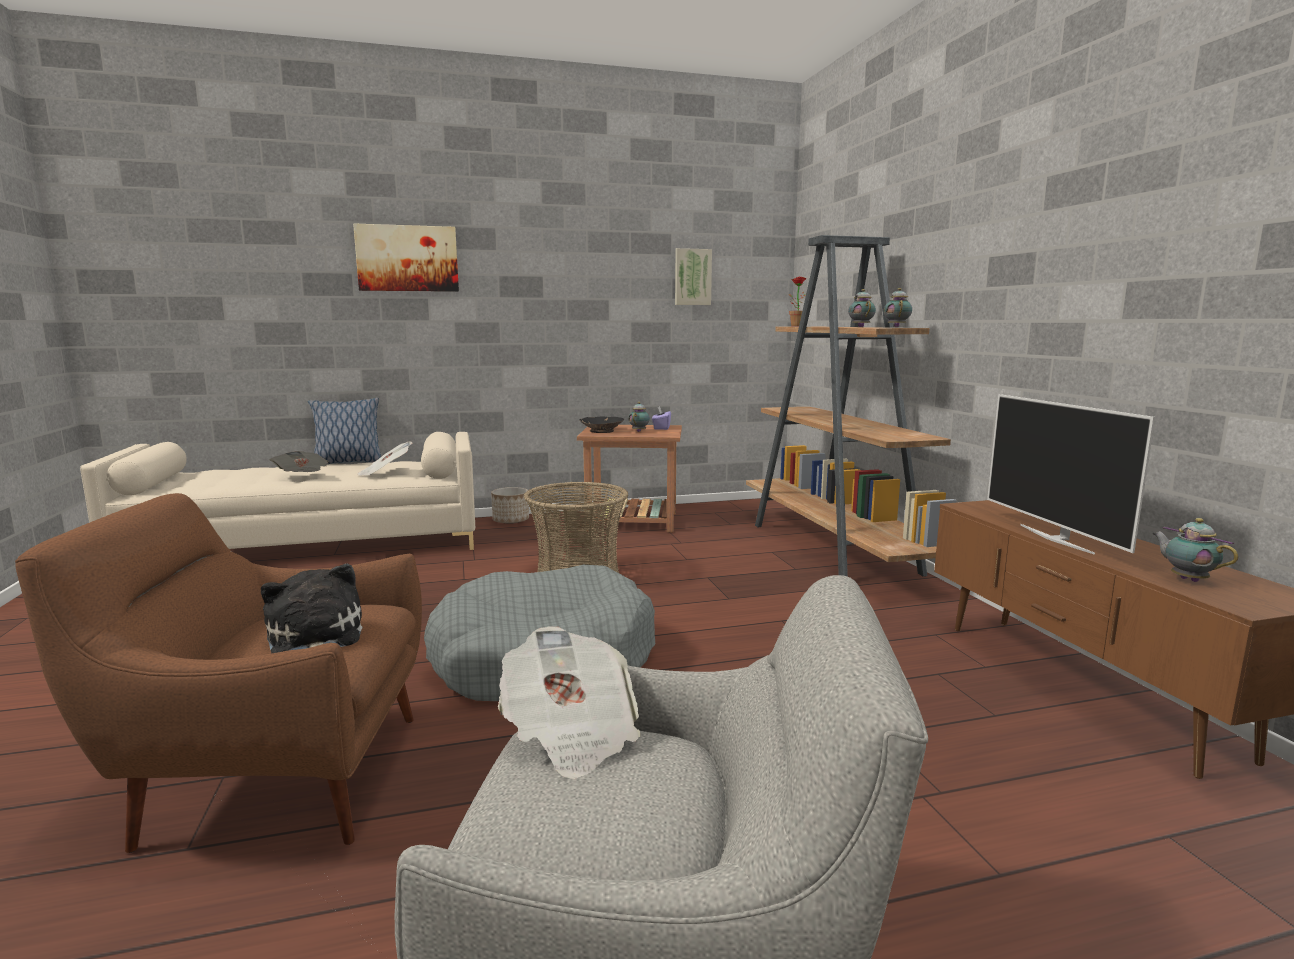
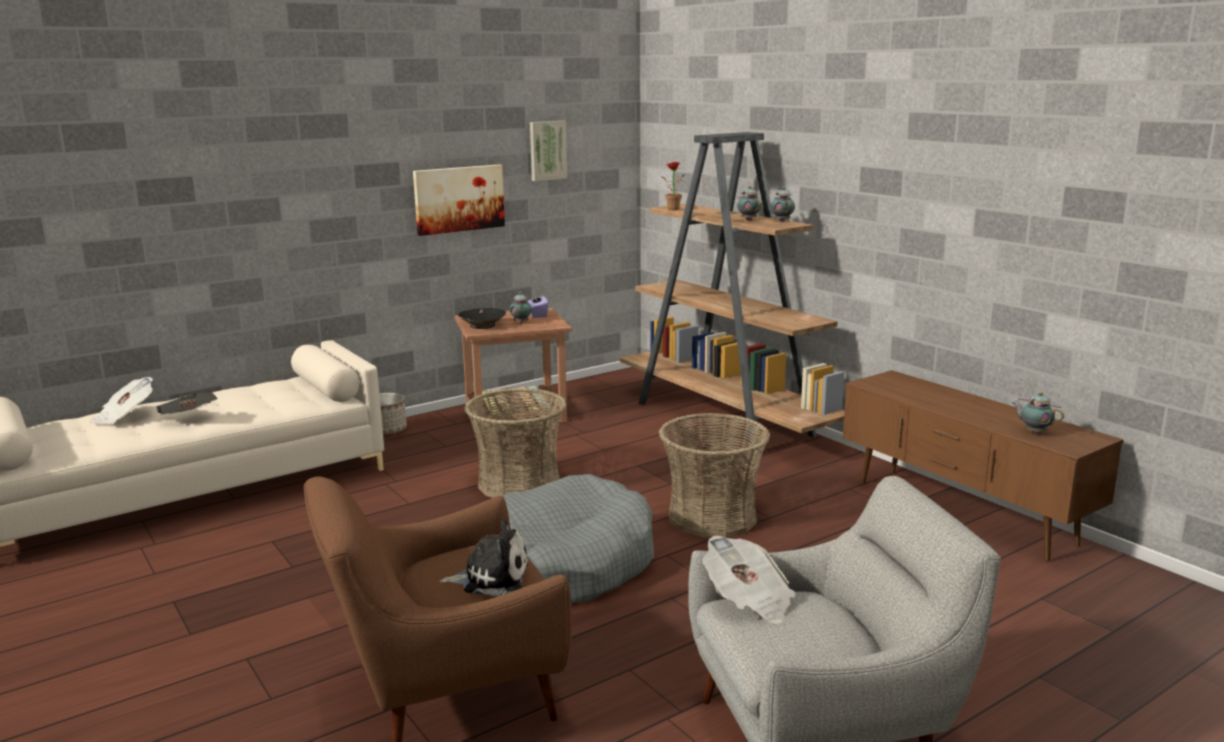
camera: 20 degrees left, 5 degrees up
plush toy [261,564,362,654] -> plush toy turned 135 degrees clockwise [440,520,528,596]
pillow [308,398,381,465] -> none
picture [353,223,459,292] -> picture moved to [413,164,505,236]
newspaper [357,441,413,476] -> newspaper moved to [90,377,153,425]
television [987,394,1155,555] -> none
none -> basket [659,413,770,538]

